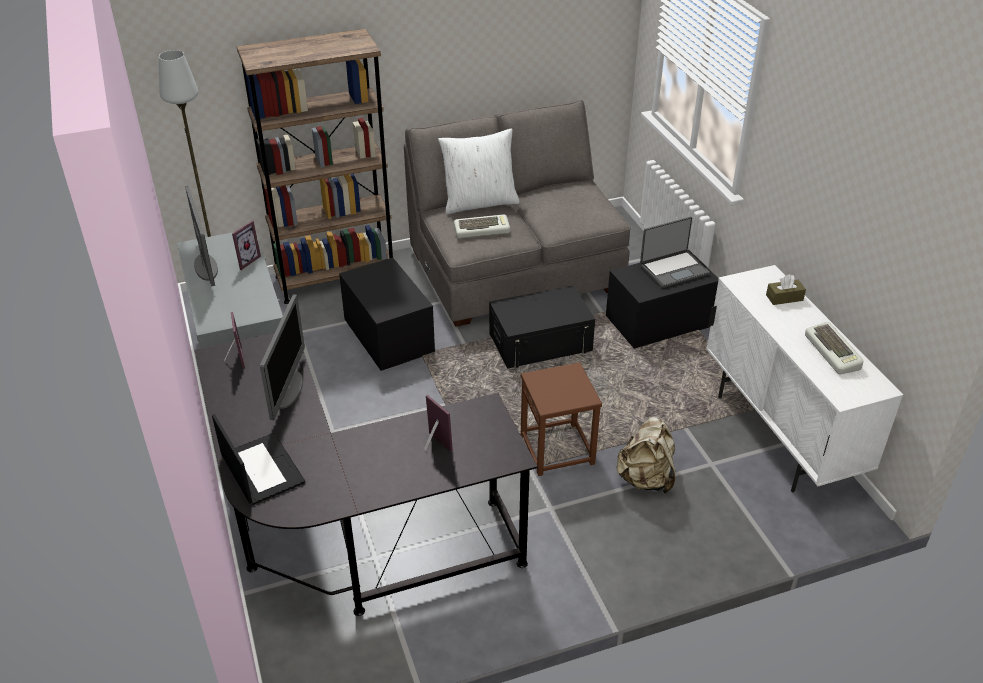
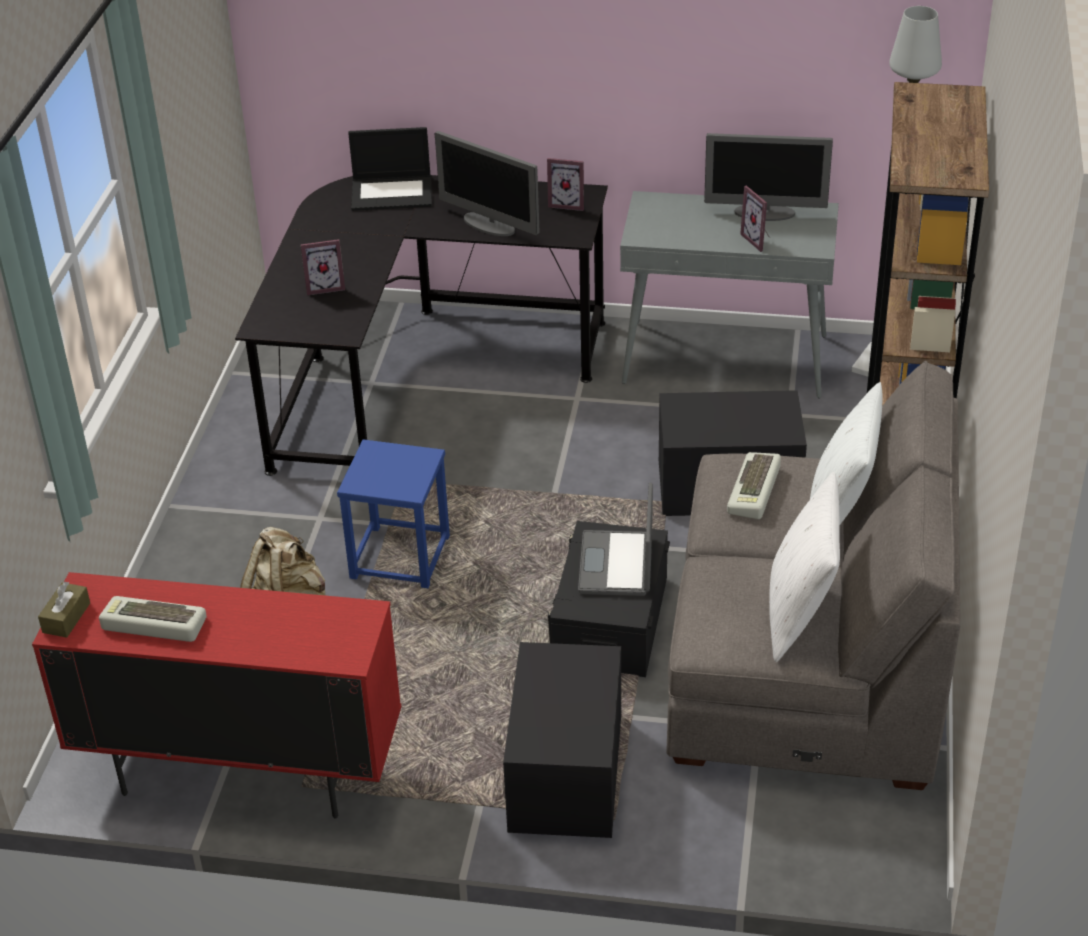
camera: 120 degrees right, 0 degrees up
brown stool [521,362,602,476] -> blue stool [337,439,450,588]
laptop [640,217,710,288] -> laptop moved to [578,483,653,596]
white cabinet [706,265,903,493] -> red cabinet [32,572,402,819]
brown tissue box [766,274,806,305] -> brown tissue box moved to [38,582,90,638]
none -> white pillow [769,472,840,662]

